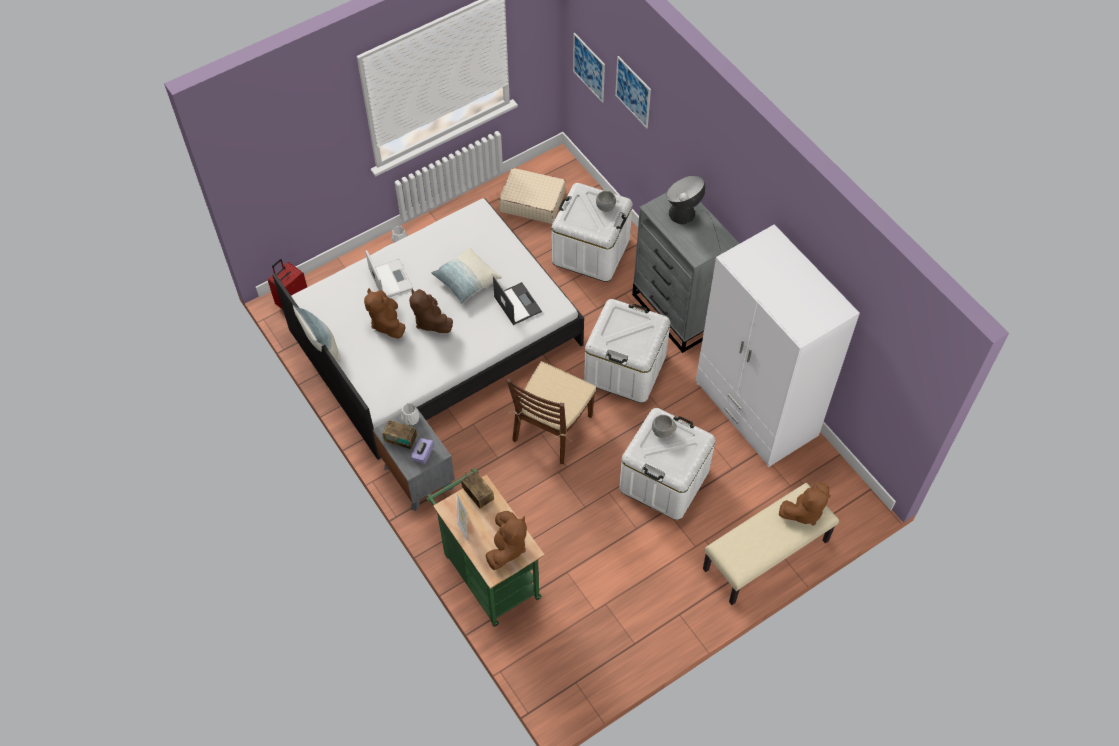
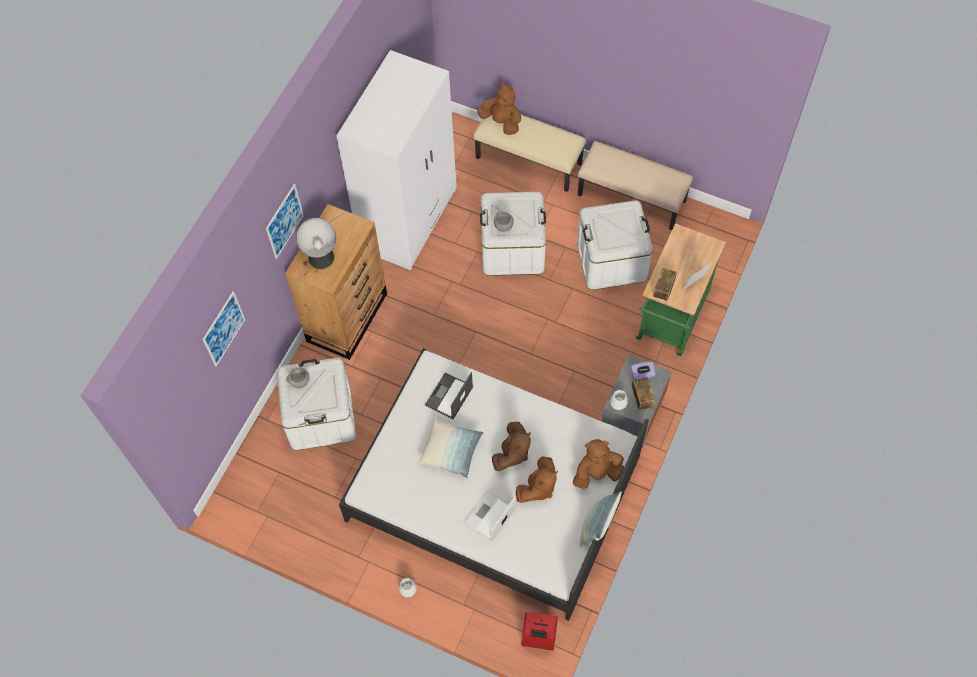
camera: 120 degrees left, 5 degrees up
brown plush toy [486,511,527,570] -> brown plush toy moved to [573,439,624,489]
beige suitcase [499,168,566,224] -> none
brown chair [506,361,596,464] -> none
picture [573,33,605,103] -> picture moved to [266,184,304,259]
white storage box [584,299,670,403] -> white storage box moved to [577,200,653,290]
grey dresser [632,192,739,353] -> brown dresser [285,204,387,360]
none -> beige bench [578,141,693,230]

